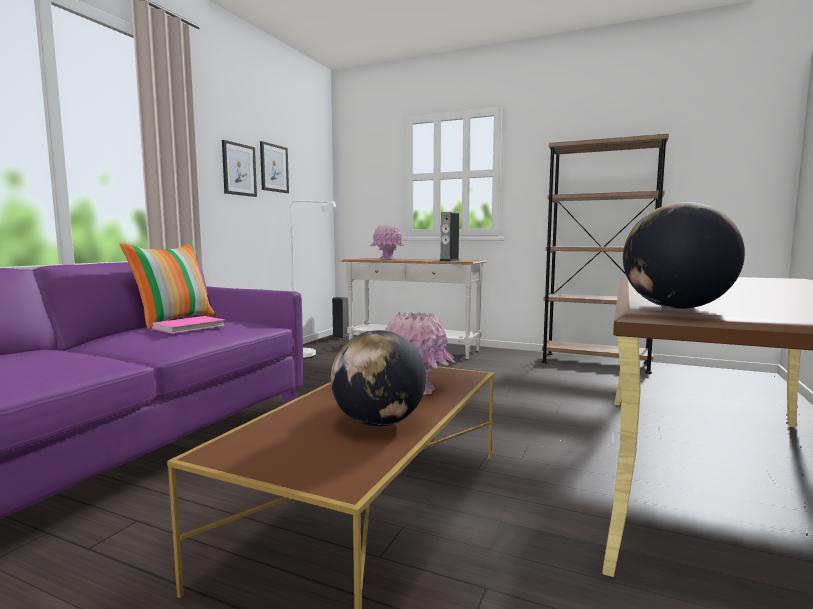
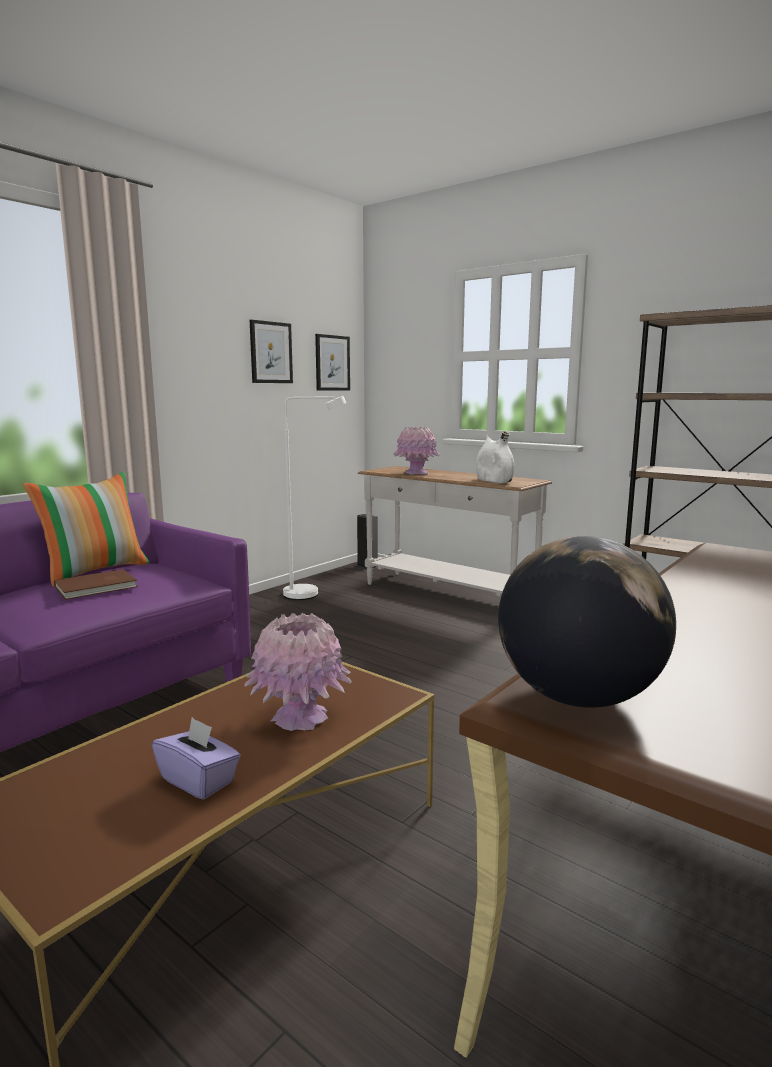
camera: 15 degrees right, 5 degrees up
pink book [151,316,226,334] -> brown book [54,569,138,600]
picture [222,140,257,197] -> picture moved to [315,334,350,391]
globe [331,330,426,427] -> purple tissue box [152,717,240,800]
speaker [439,212,460,261] -> white vase [476,431,514,483]

